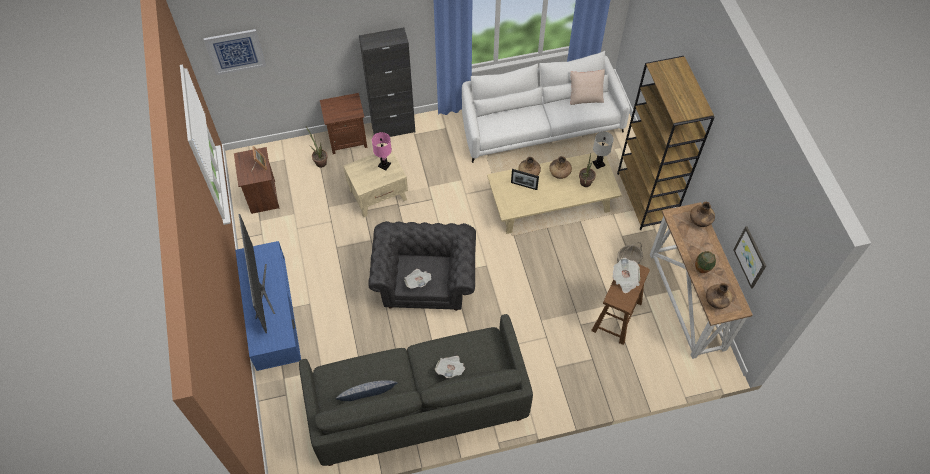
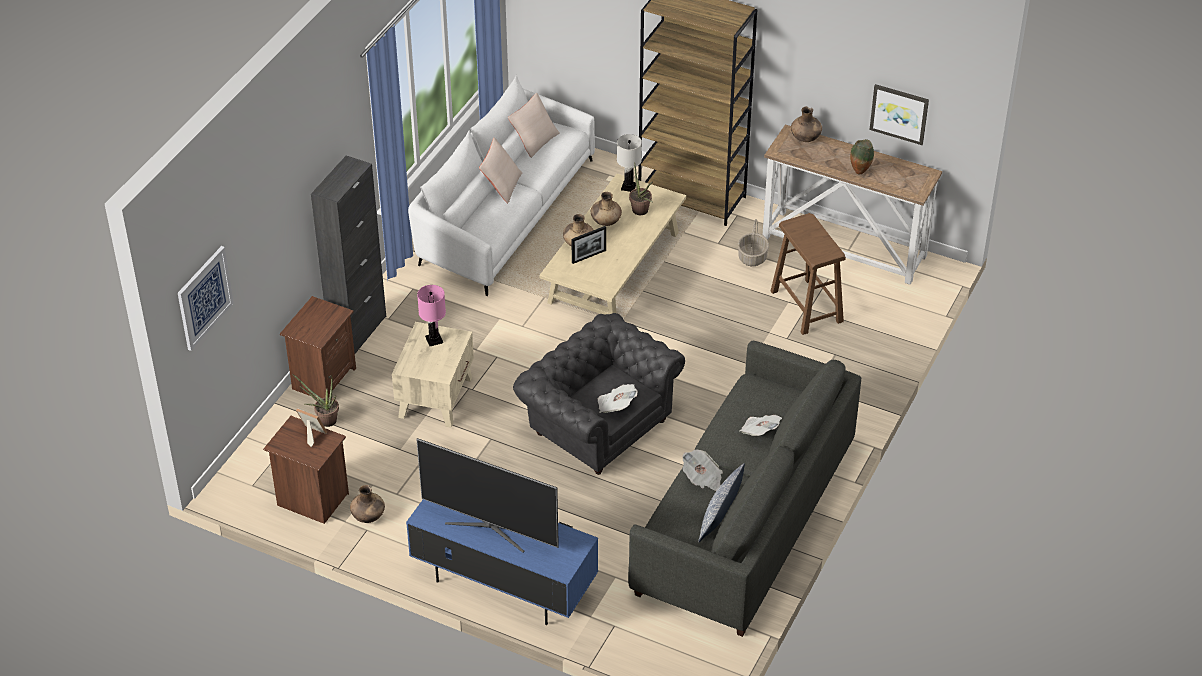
camera: 50 degrees left, 15 degrees down
newspaper [612,258,640,293] -> newspaper moved to [682,450,723,491]
brown vase [706,283,732,309] -> brown vase moved to [350,485,385,523]
none -> beige pillow [479,138,522,203]

